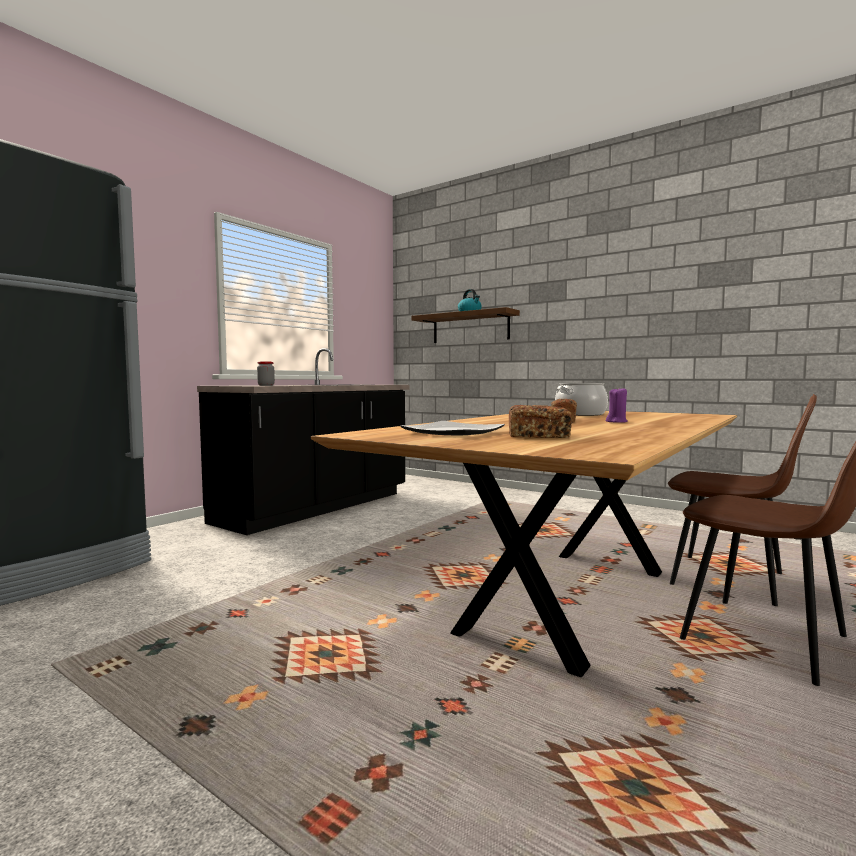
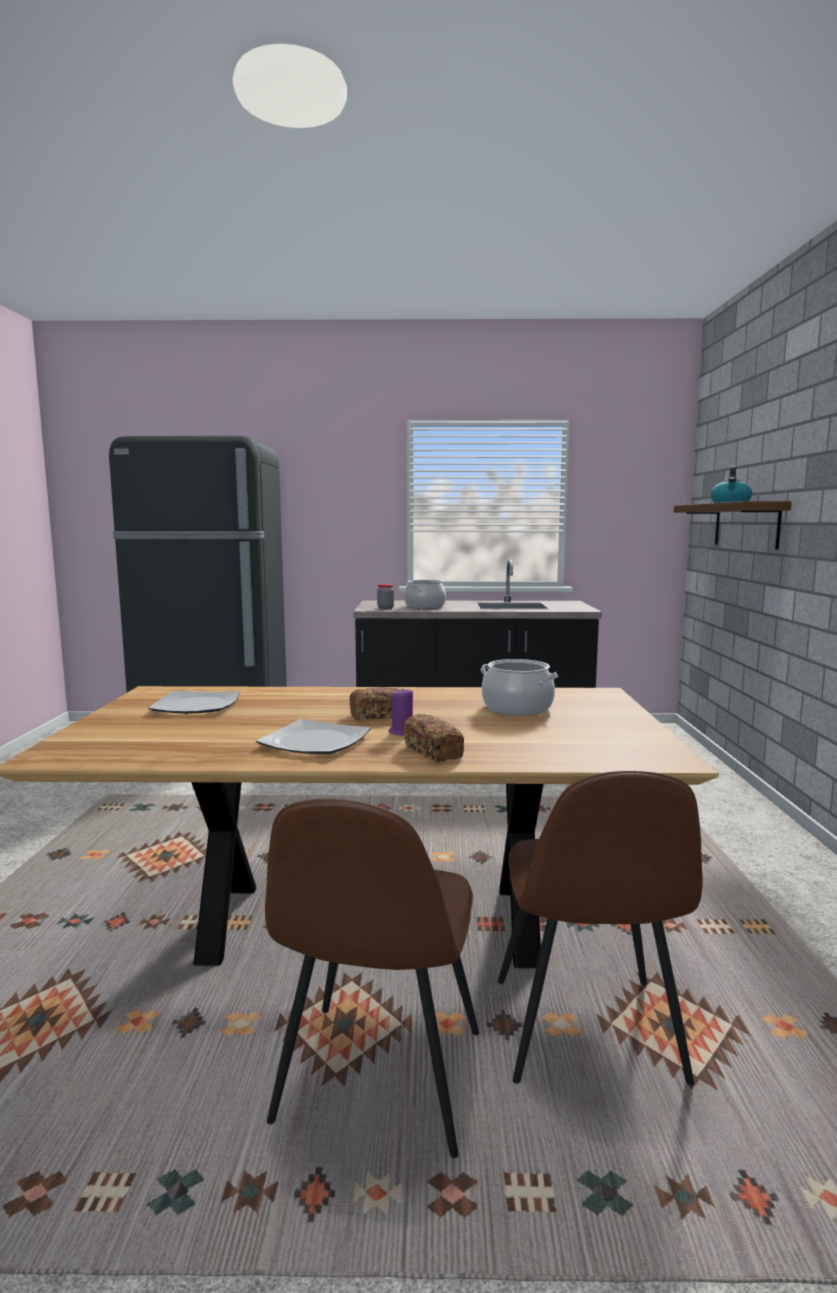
camera: 55 degrees right, 5 degrees up
bread [509,405,572,438] -> bread moved to [404,714,464,762]
none -> plate [256,719,371,754]
none -> cooking pot [404,580,446,609]

